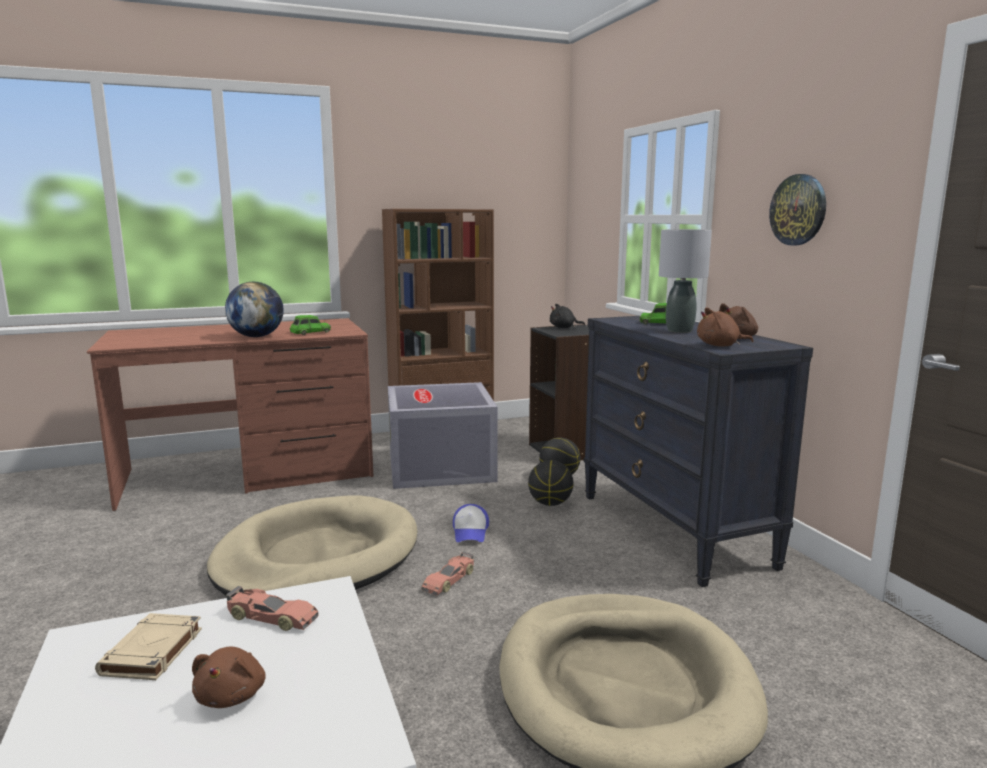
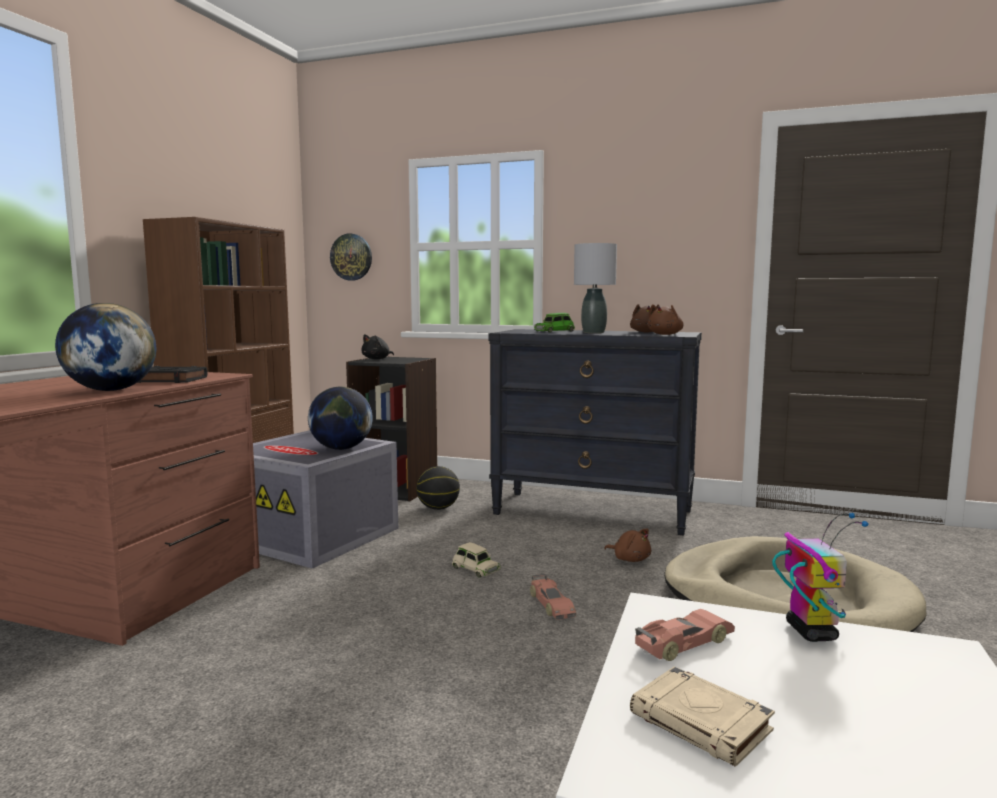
camera: 50 degrees left, 5 degrees down
brown plush toy [192,646,266,708] -> brown plush toy moved to [604,528,651,562]
beige dog bed [207,495,418,597] -> none
green toy car [290,315,331,335] -> black book [137,366,208,383]
cap [453,504,489,542] -> beige toy car [452,542,501,578]
basketball [528,460,573,506] -> none
wall clock [769,174,826,245] -> wall clock moved to [330,234,372,281]
none -> globe [308,387,373,450]
none -> toy robot [772,513,869,642]

